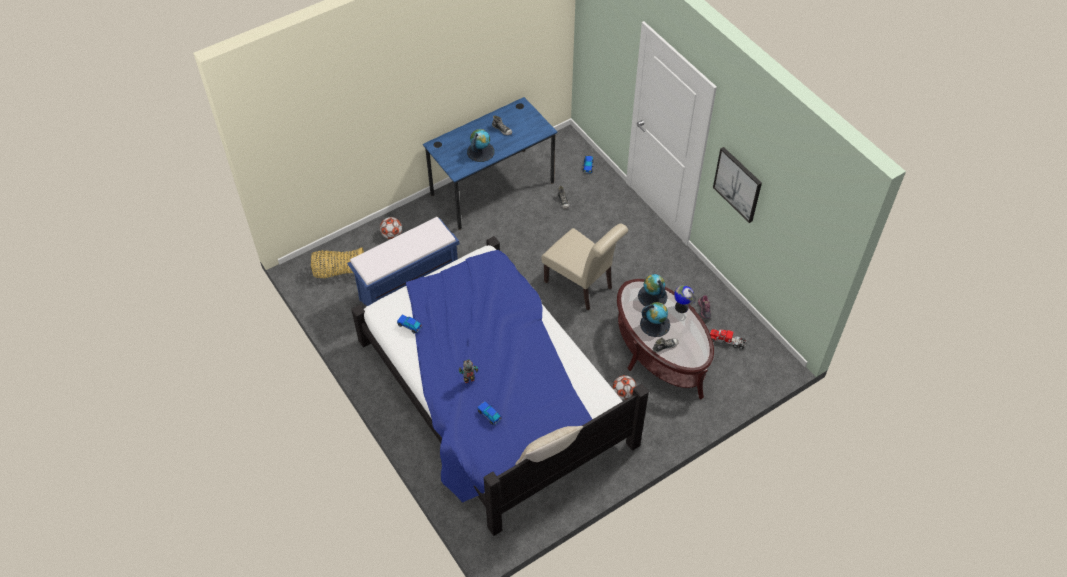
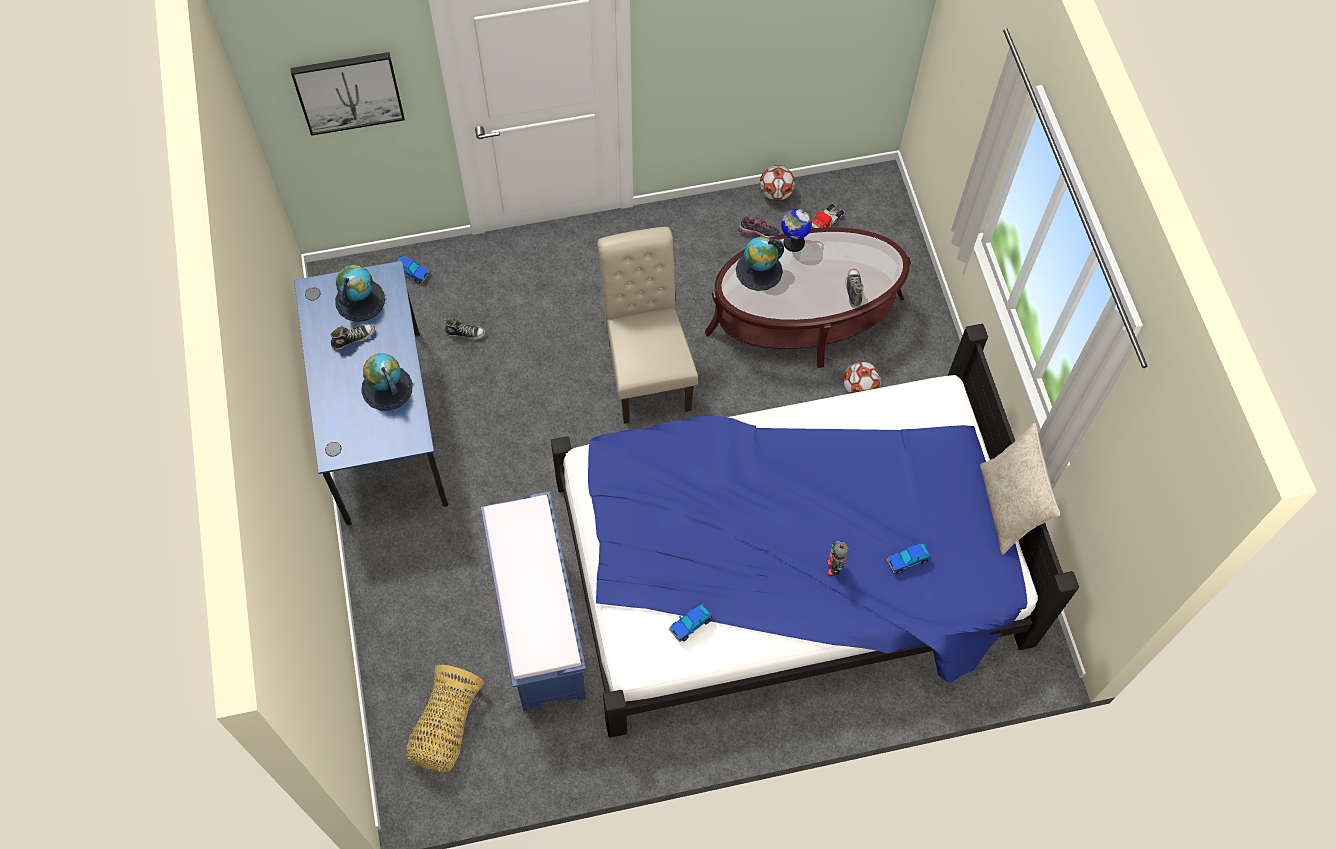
camera: 70 degrees left, 10 degrees up
football [380,217,402,239] -> football moved to [760,165,795,201]
beige chair [541,224,628,311] -> beige chair turned 75 degrees counterclockwise [597,227,698,424]
globe [640,302,670,337] -> globe moved to [335,265,385,322]
picture [713,147,762,223] -> picture moved to [290,52,405,136]

